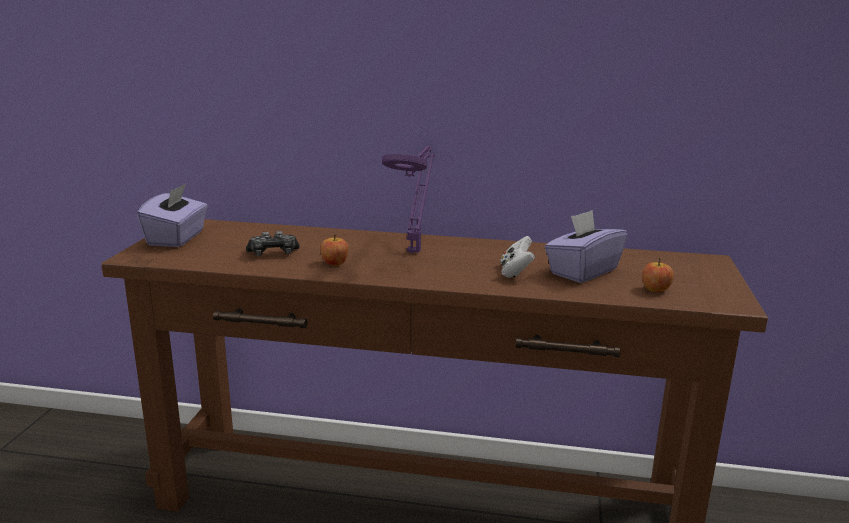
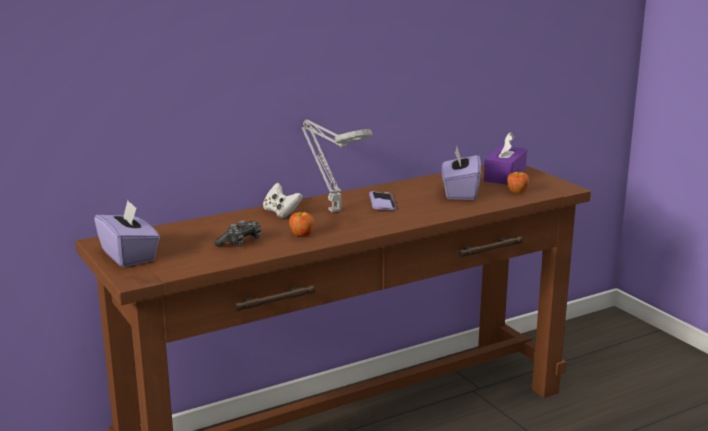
camera: 40 degrees left, 0 degrees up
purple table lamp [382,146,435,253] -> grey table lamp [302,120,372,212]
white game controller [501,236,535,278] -> white game controller moved to [263,183,303,218]
none -> phone [369,192,396,210]
none -> purple tissue box [484,132,527,185]

